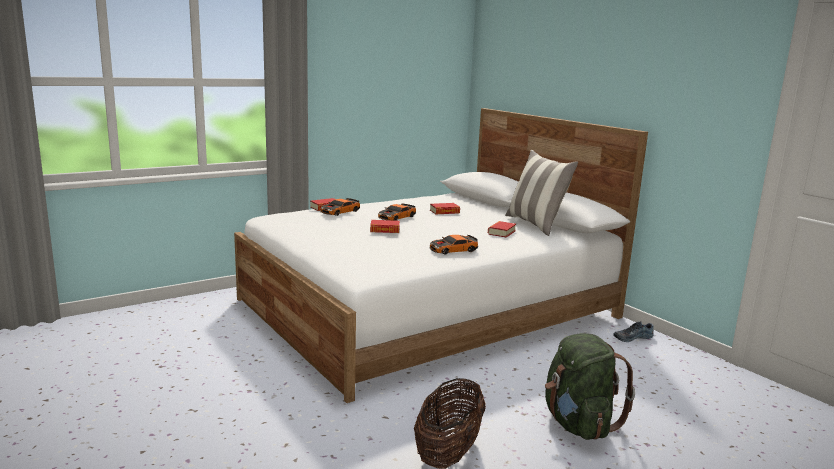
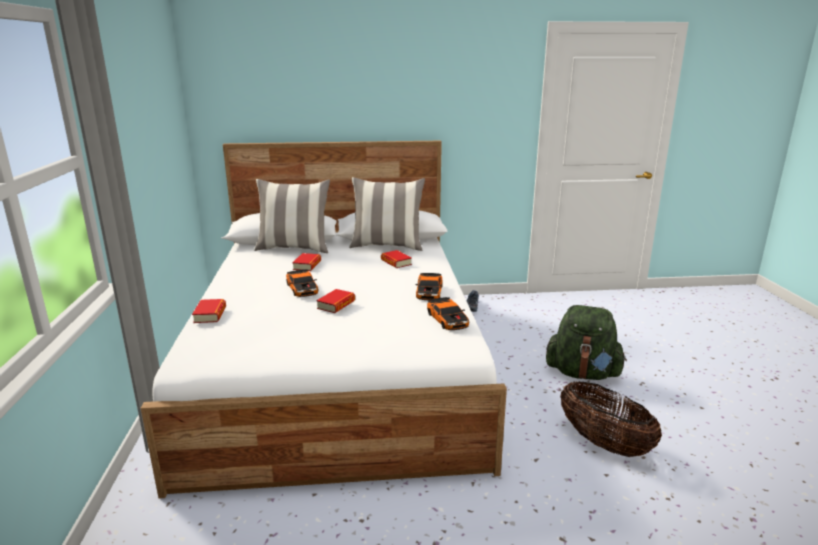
camera: 60 degrees left, 5 degrees up
toy car [321,198,360,216] -> toy car moved to [427,297,469,330]
none -> pillow [254,179,330,253]

